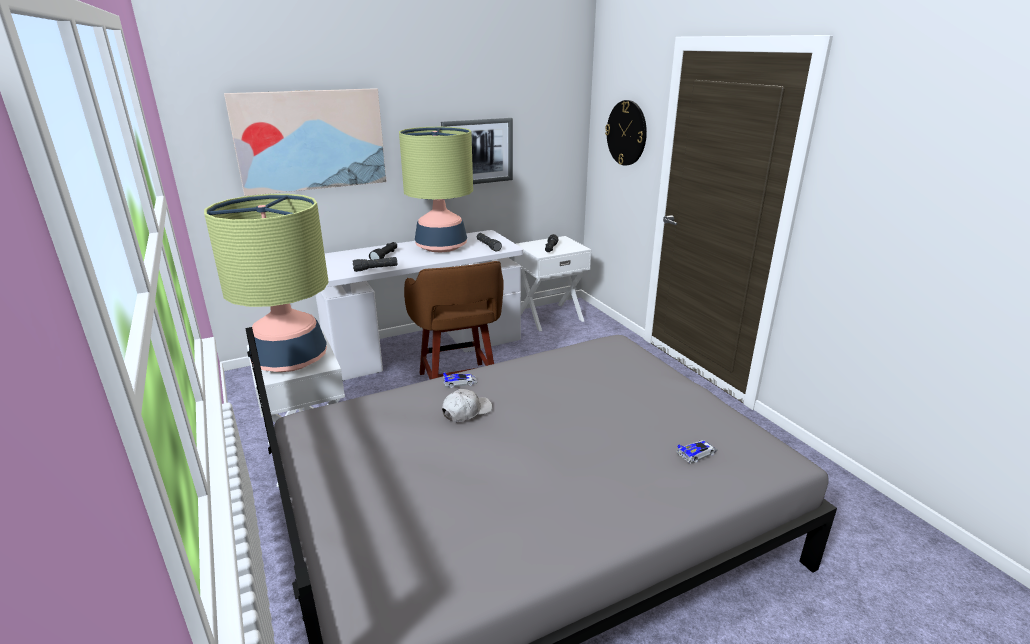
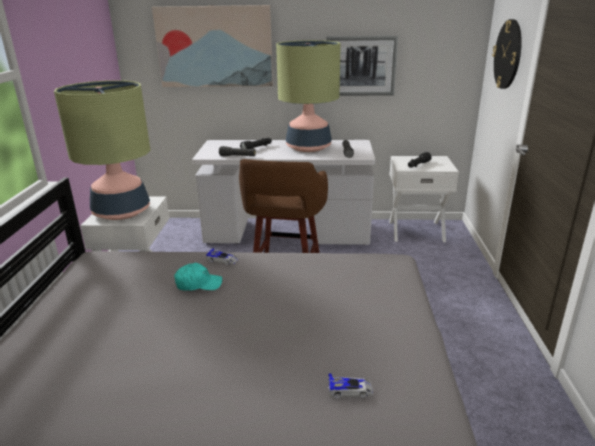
camera: 30 degrees right, 0 degrees up
white cap [442,389,492,422] -> turquoise cap [174,263,222,291]

